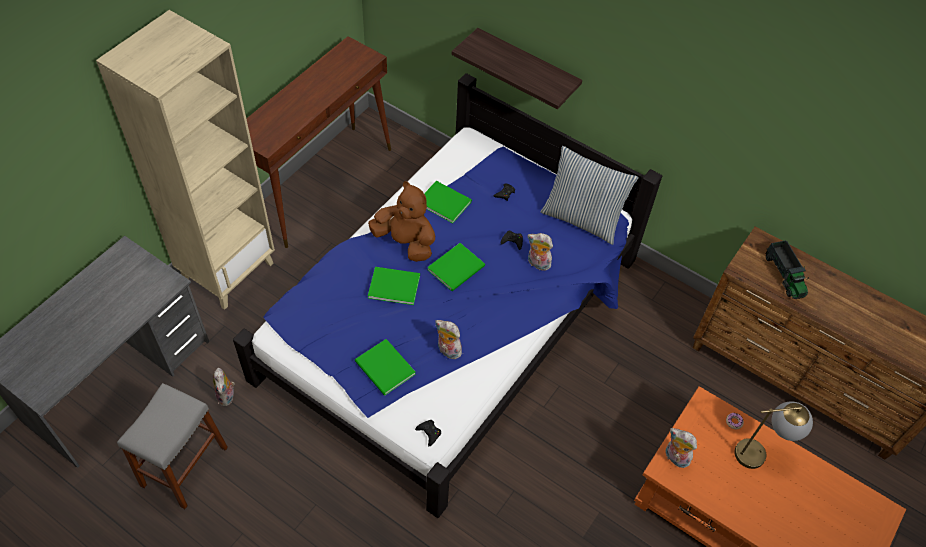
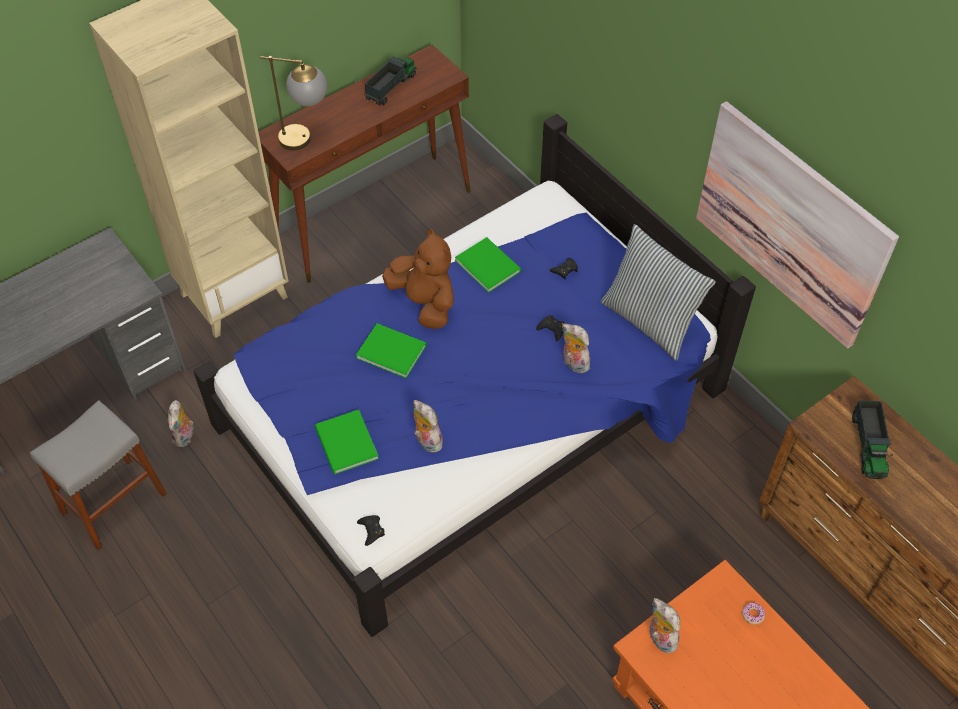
camera: 20 degrees right, 0 degrees up
green book [427,243,485,291] -> none
shelf [452,28,582,109] -> none
table lamp [734,401,813,469] -> table lamp moved to [260,56,327,150]
none -> toy truck [364,57,417,106]
none -> picture [696,101,899,349]

